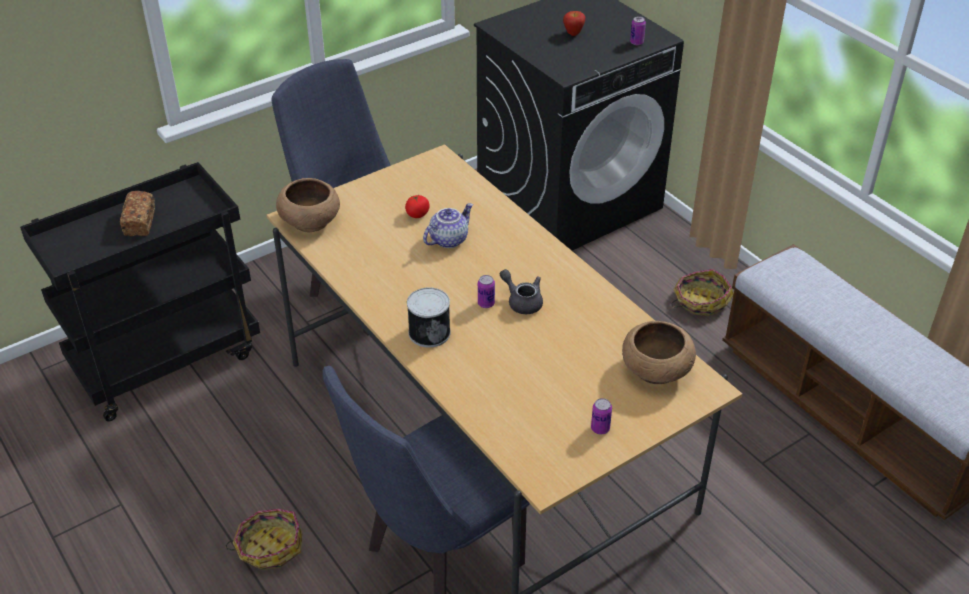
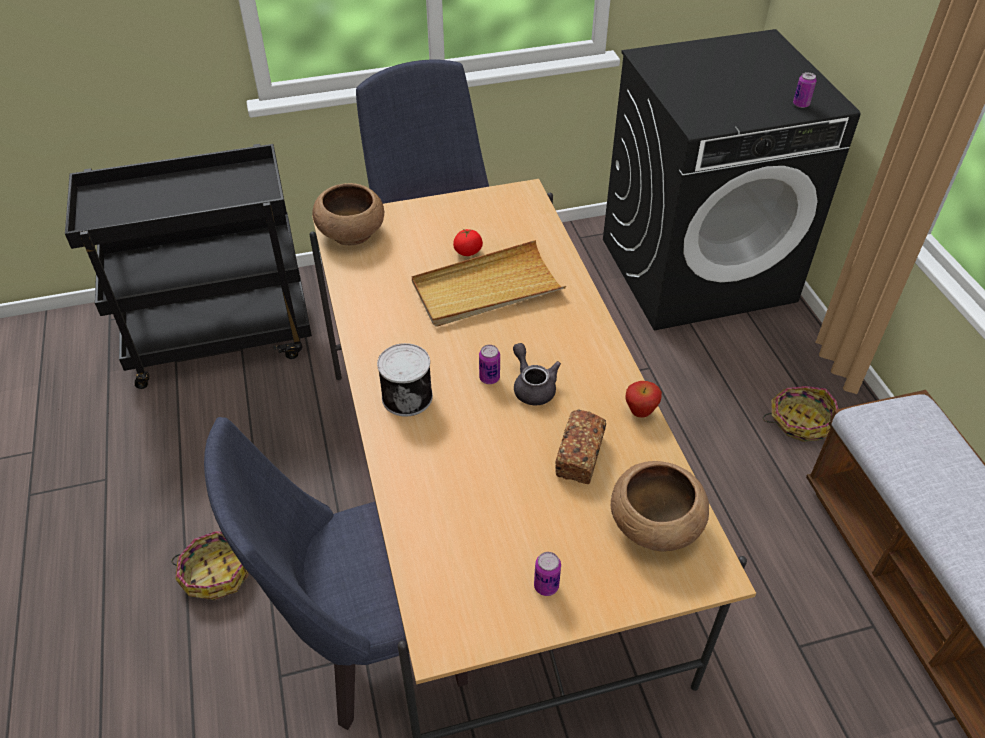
camera: 20 degrees right, 5 degrees up
bread [120,191,155,236] -> bread moved to [555,410,606,484]
teapot [423,203,473,248] -> beige tray [412,240,566,327]
apple [563,11,585,36] -> apple moved to [625,381,662,418]

